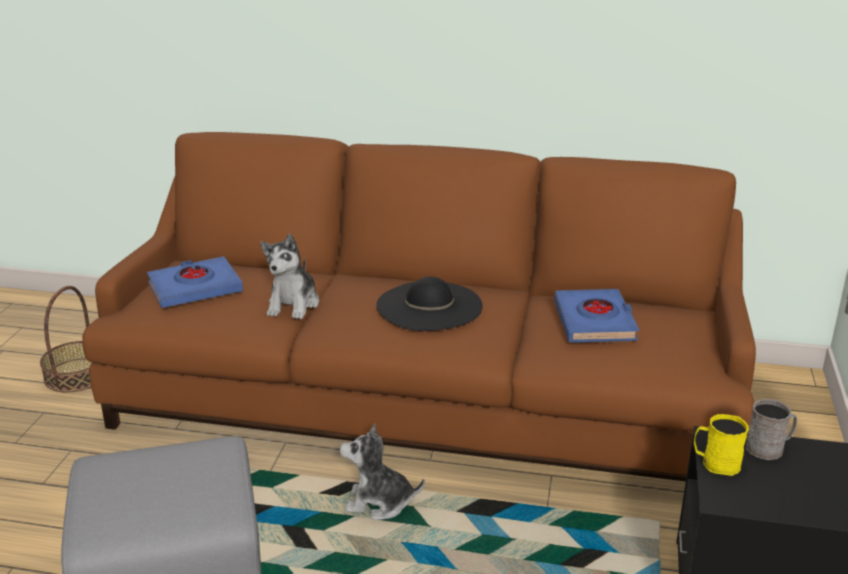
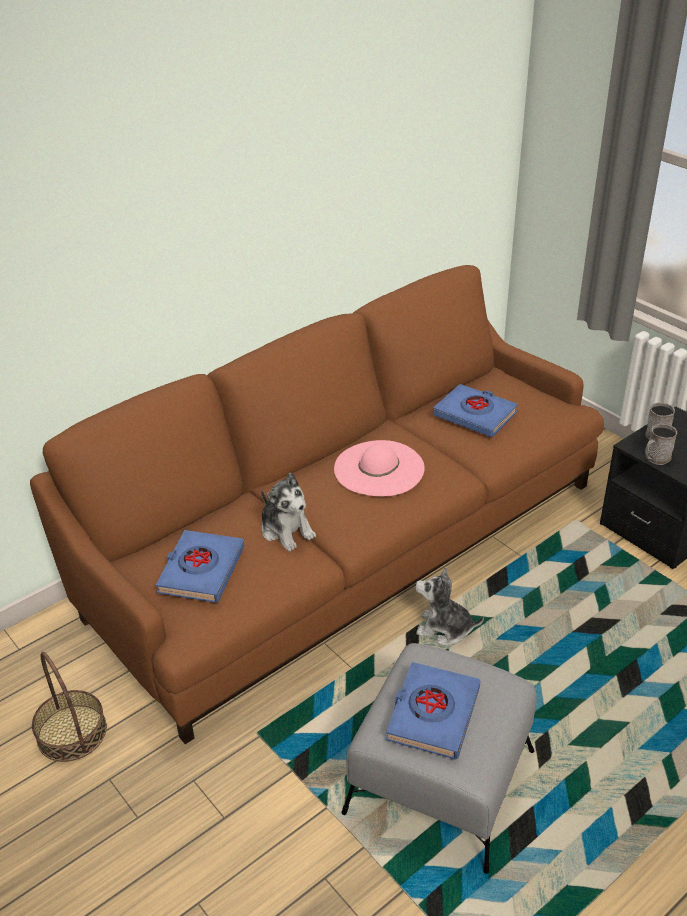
camera: 50 degrees left, 10 degrees up
plush toy [340,423,425,520] -> plush toy turned 60 degrees clockwise [415,566,484,645]
black hat [376,276,483,331] -> pink hat [334,440,425,496]
yellow mug [694,414,749,476] -> grey mug [645,424,677,465]
none -> blue book [385,662,480,760]

